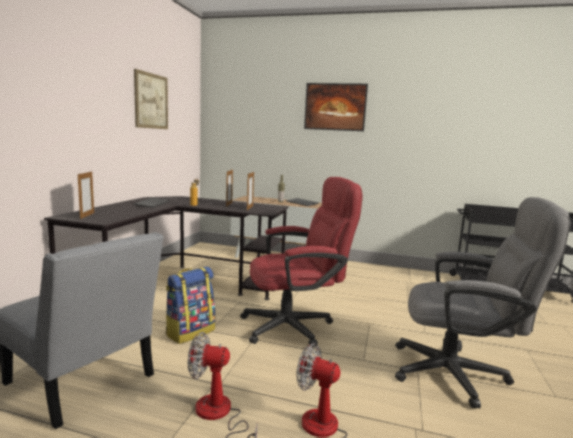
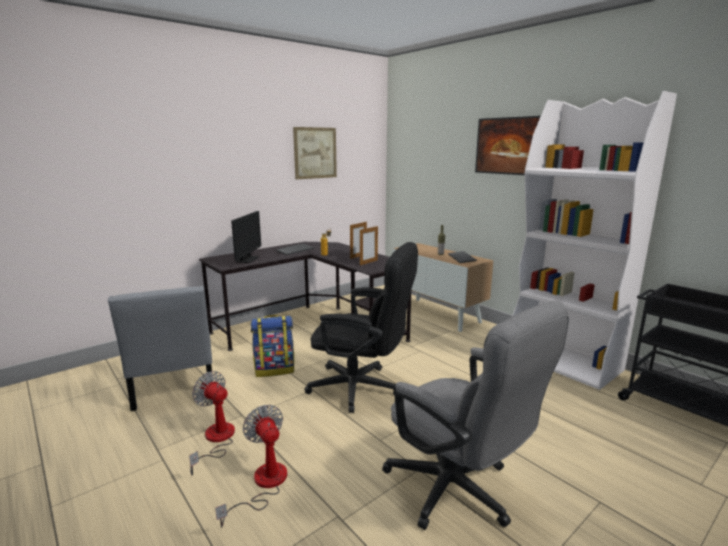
camera: 35 degrees right, 5 degrees up
picture frame [78,170,94,219] -> none
red office chair [240,177,363,347] -> black office chair [304,242,418,413]
none -> monitor [231,211,261,263]
none -> white bookcase [512,91,677,390]

